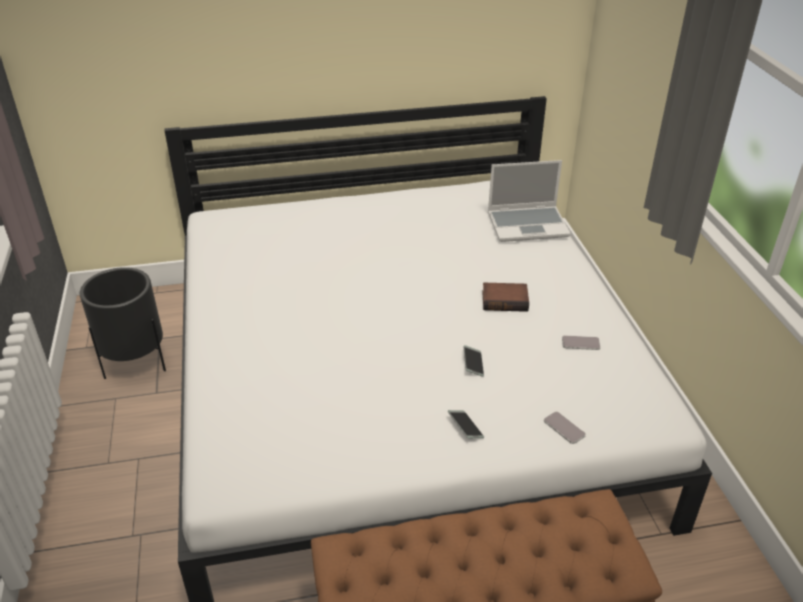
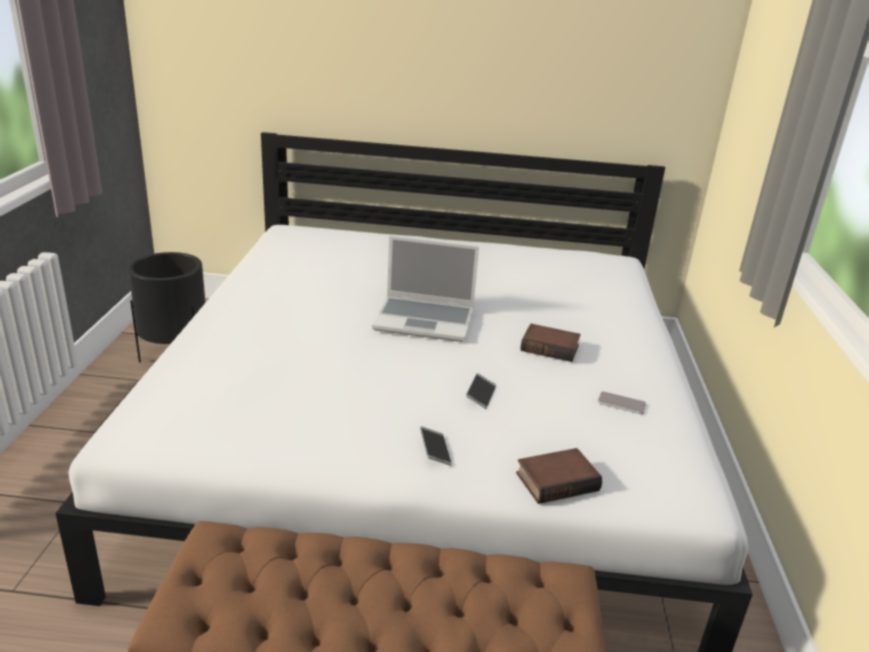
camera: 15 degrees right, 10 degrees down
laptop [488,160,571,242] -> laptop moved to [372,236,479,342]
phone [544,411,586,444] -> book [516,448,602,504]

